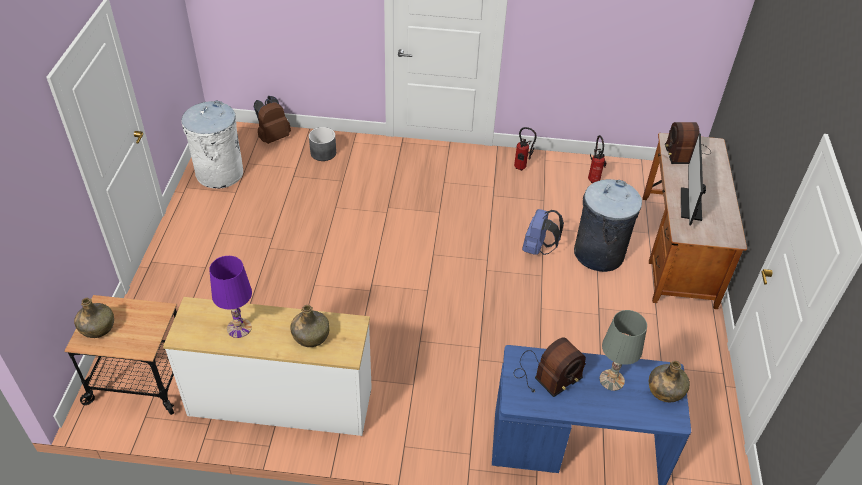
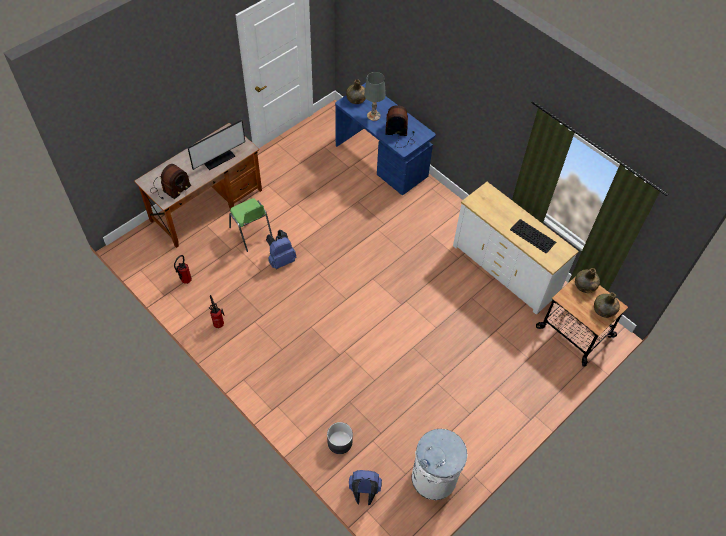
camera: 140 degrees left, 10 degrees up
purple table lamp [209,256,252,338] -> keyboard [510,219,556,253]
brown backpack [254,96,291,144] -> blue backpack [349,470,382,505]
green bottle [290,305,330,347] -> green bottle moved to [575,268,600,293]
grey trash can [574,179,642,272] -> green chair [229,198,273,252]

